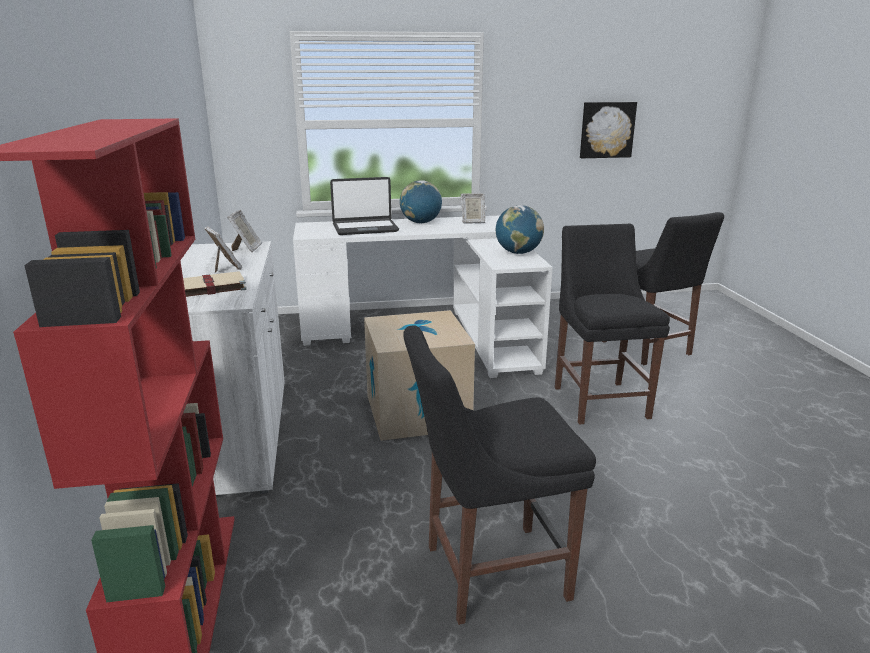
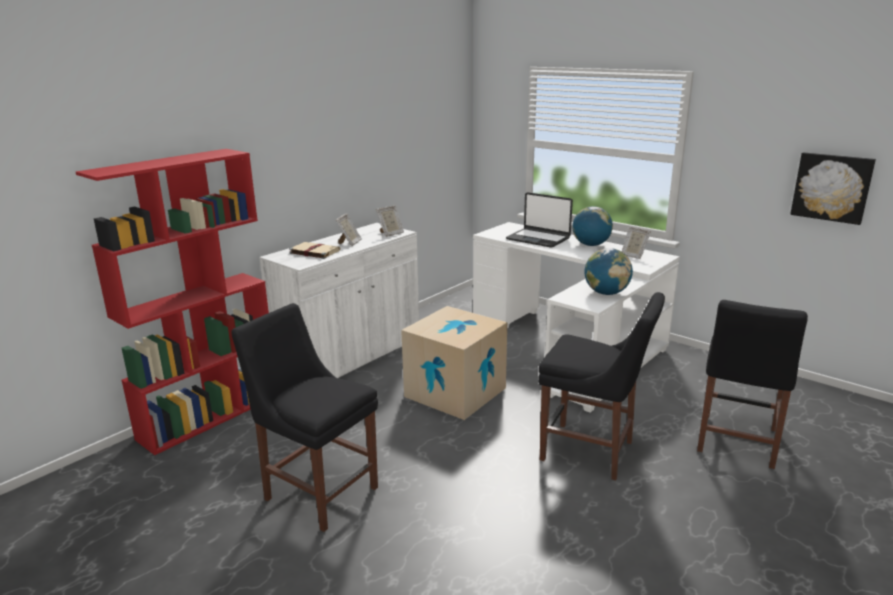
camera: 50 degrees right, 0 degrees up
black chair [555,224,670,425] -> black chair turned 75 degrees clockwise [539,292,665,481]

